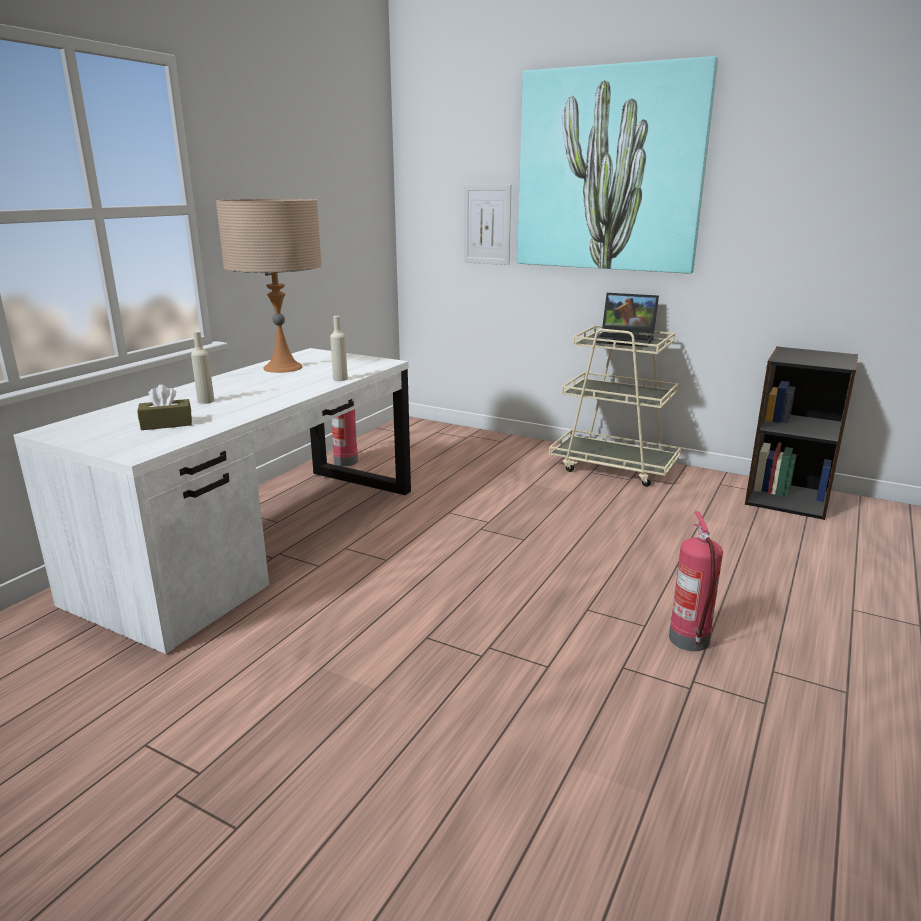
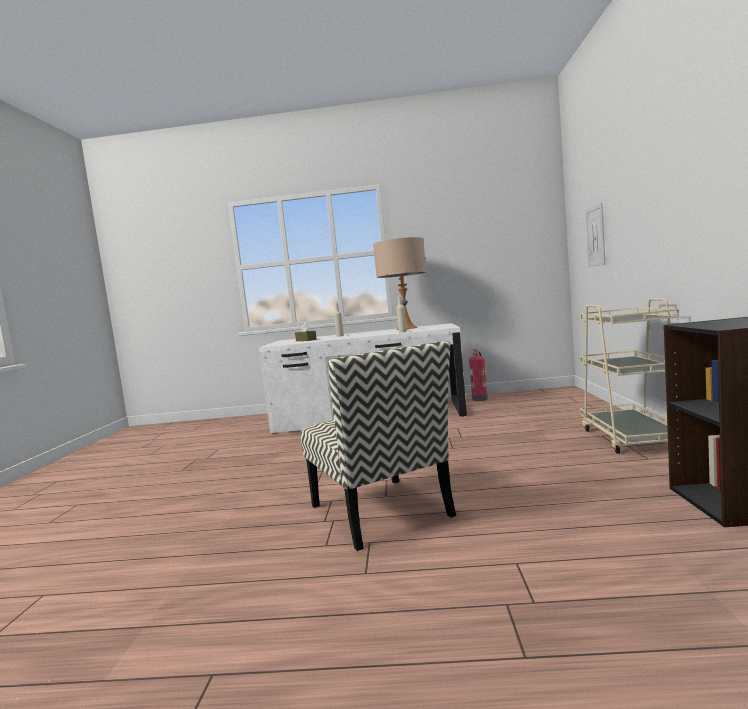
camera: 65 degrees right, 15 degrees down
picture [517,56,718,274] -> none
laptop [596,293,659,347] -> none
fire extinguisher [669,512,723,651] -> chair [301,341,456,551]

